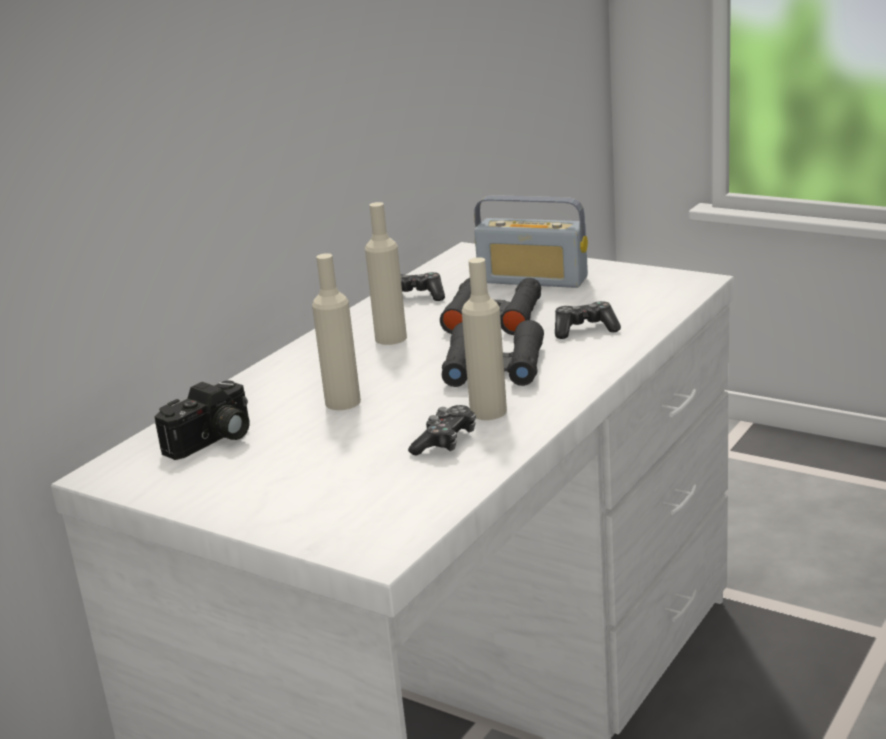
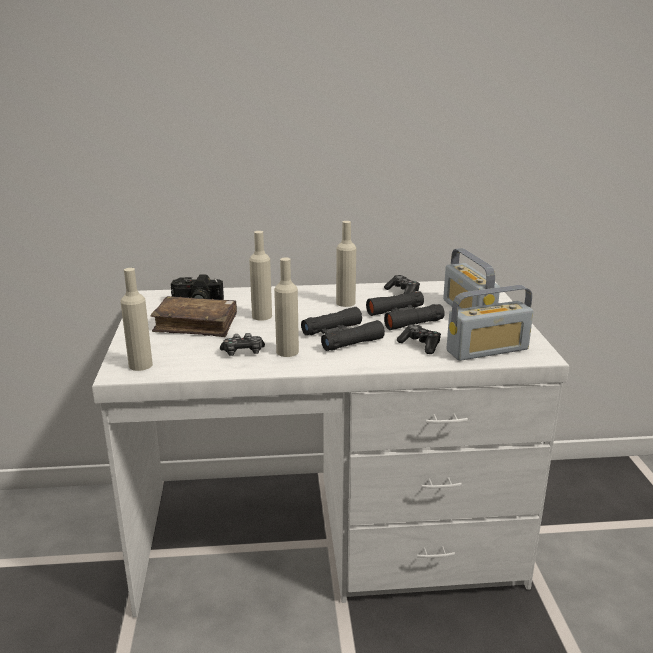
camera: 50 degrees right, 0 degrees up
none -> beige bottle [121,268,153,371]
none -> brown book [151,296,237,337]
none -> radio [446,285,533,361]

